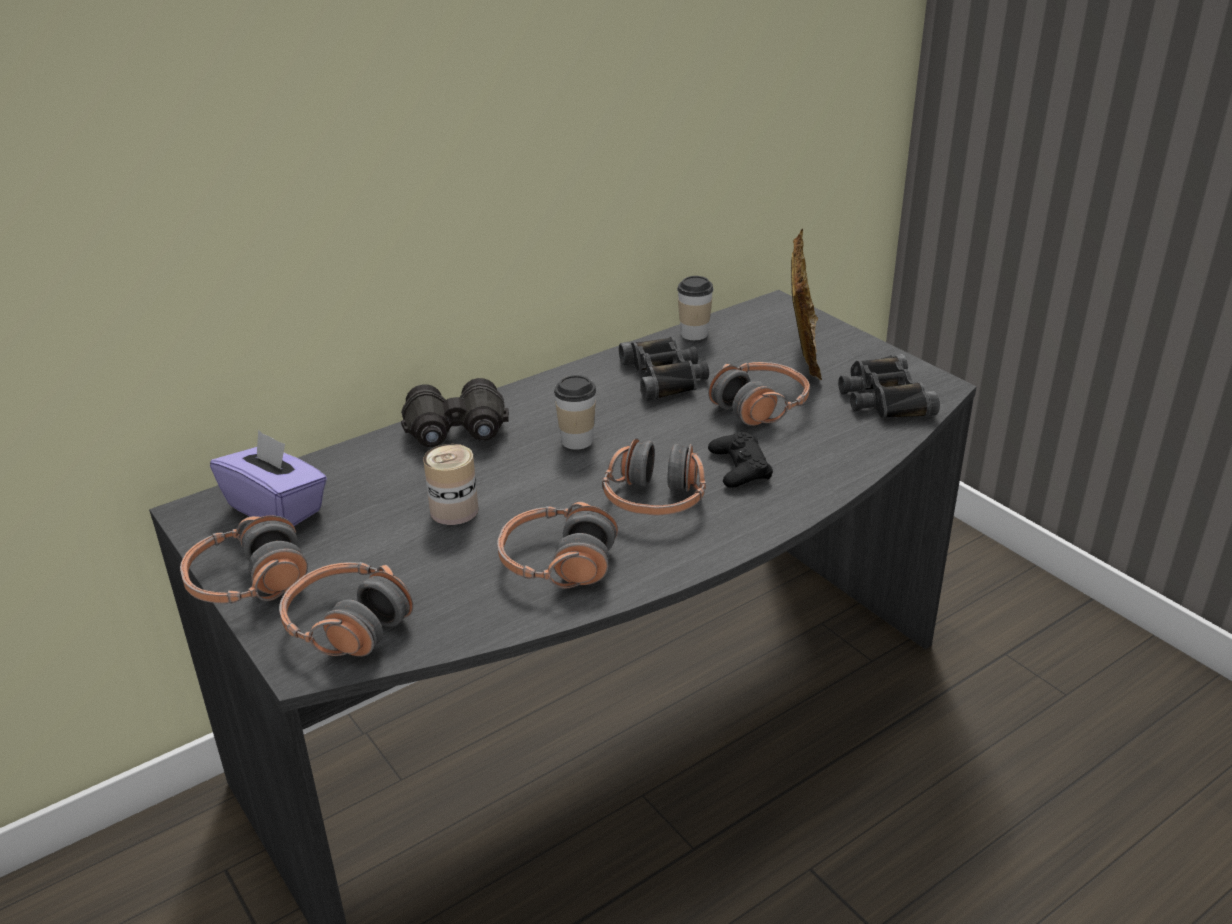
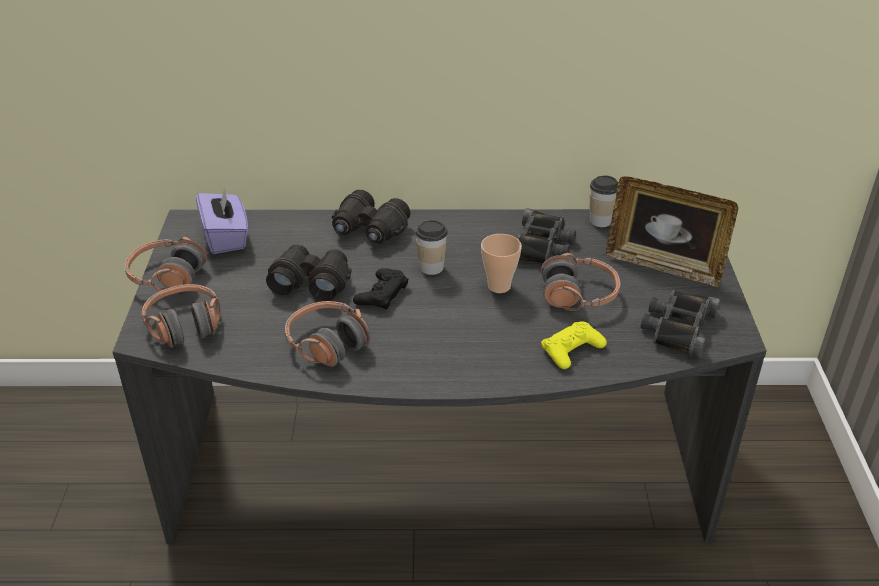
camera: 35 degrees right, 5 degrees up
can [423,444,479,525] -> black binoculars [266,245,351,301]
headphones [602,438,706,515] -> none
black game controller [708,432,773,488] -> black game controller moved to [353,268,409,310]
picture frame [791,229,822,380] -> picture frame turned 75 degrees clockwise [606,176,738,287]
none -> cup [481,234,522,293]
none -> yellow game controller [541,322,607,369]

